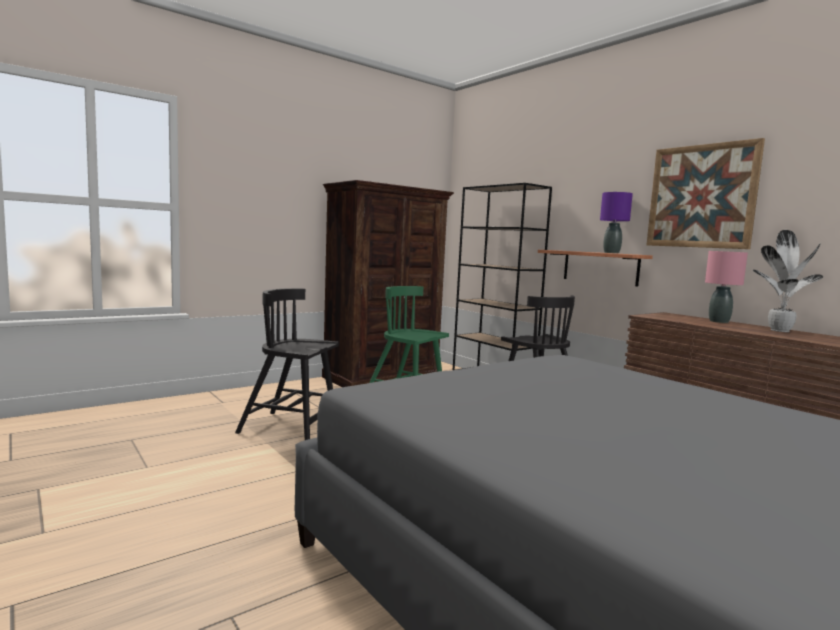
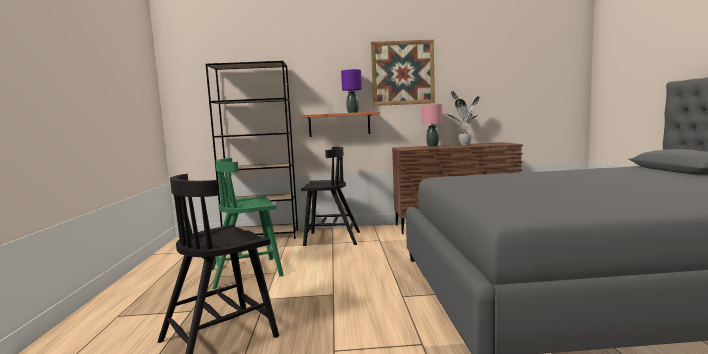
camera: 55 degrees left, 0 degrees up
brown wardrobe [322,180,454,387] -> none

